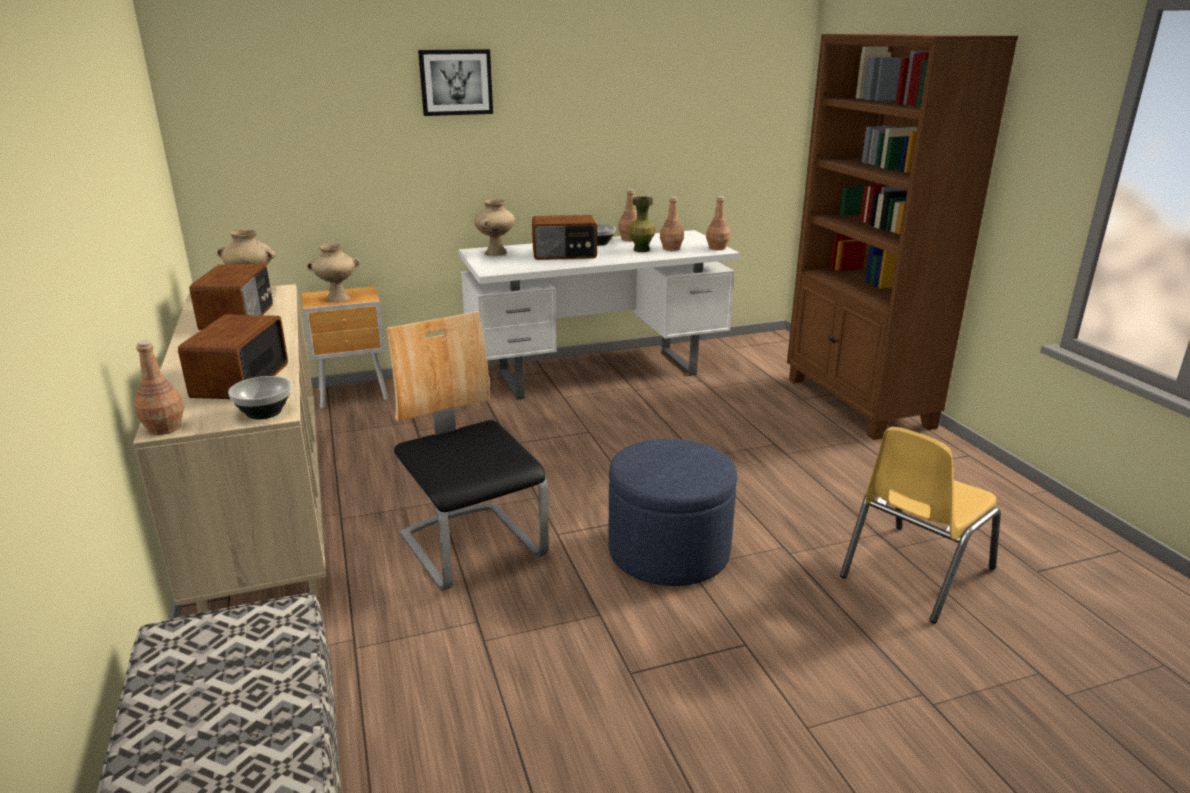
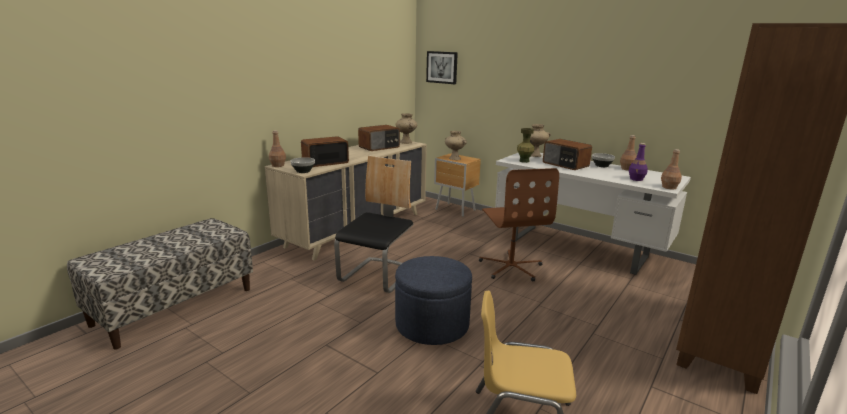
camera: 55 degrees right, 5 degrees down
picture [418,49,493,116] -> picture moved to [426,51,458,84]
green vase [628,196,656,252] -> green vase moved to [517,128,534,163]
brown bottle [660,197,684,251] -> purple bottle [629,143,648,181]
none -> brown office chair [479,168,559,282]

